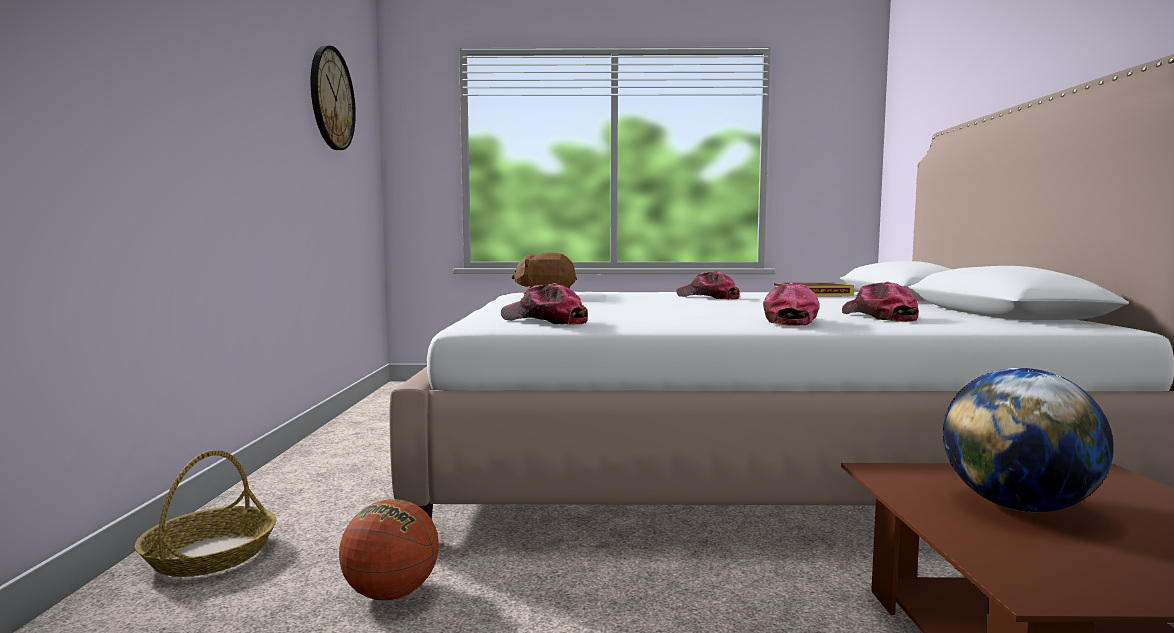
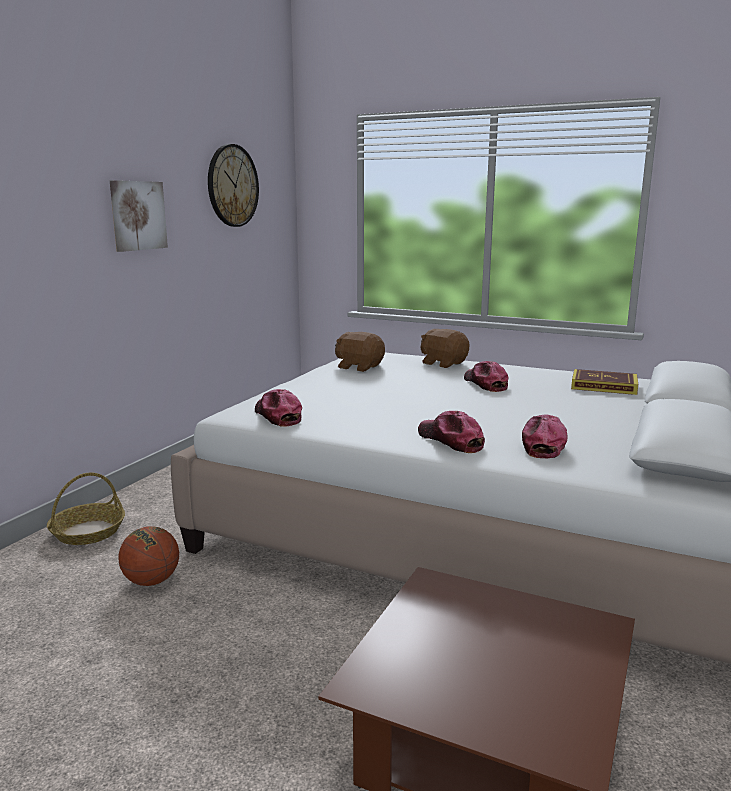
camera: 25 degrees right, 10 degrees up
cap [763,283,819,326] -> cap turned 75 degrees counterclockwise [418,411,485,453]
globe [943,368,1114,512] -> none
none -> picture [110,180,168,252]
none -> brown plush toy [420,329,469,368]

